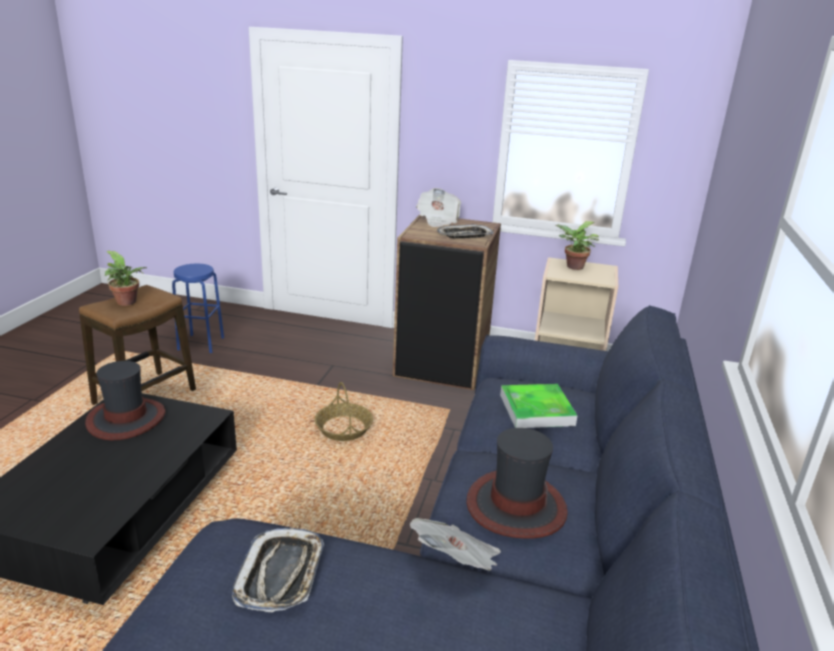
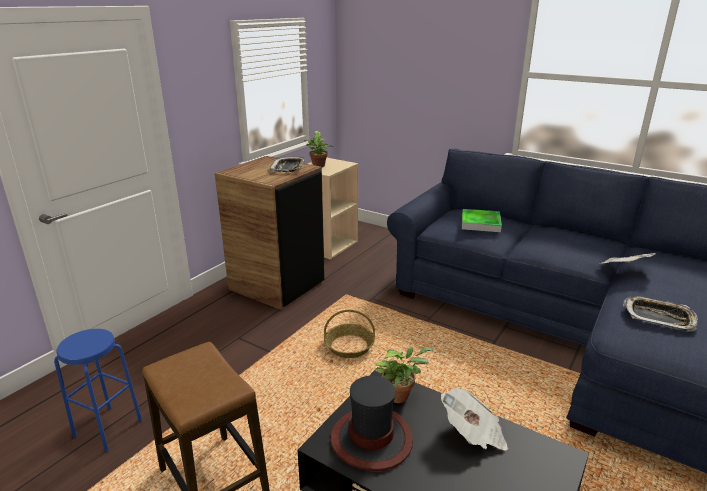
camera: 70 degrees left, 0 degrees up
potted plant [105,251,147,306] -> potted plant moved to [375,347,433,403]
newspaper [416,188,461,227] -> newspaper moved to [441,388,508,451]
hat [466,428,568,539] -> none

